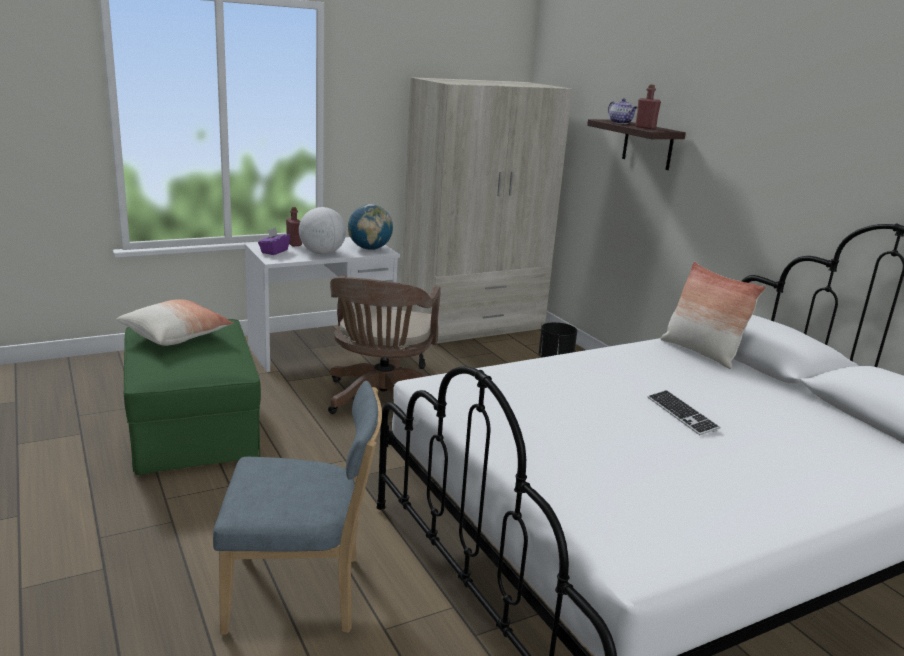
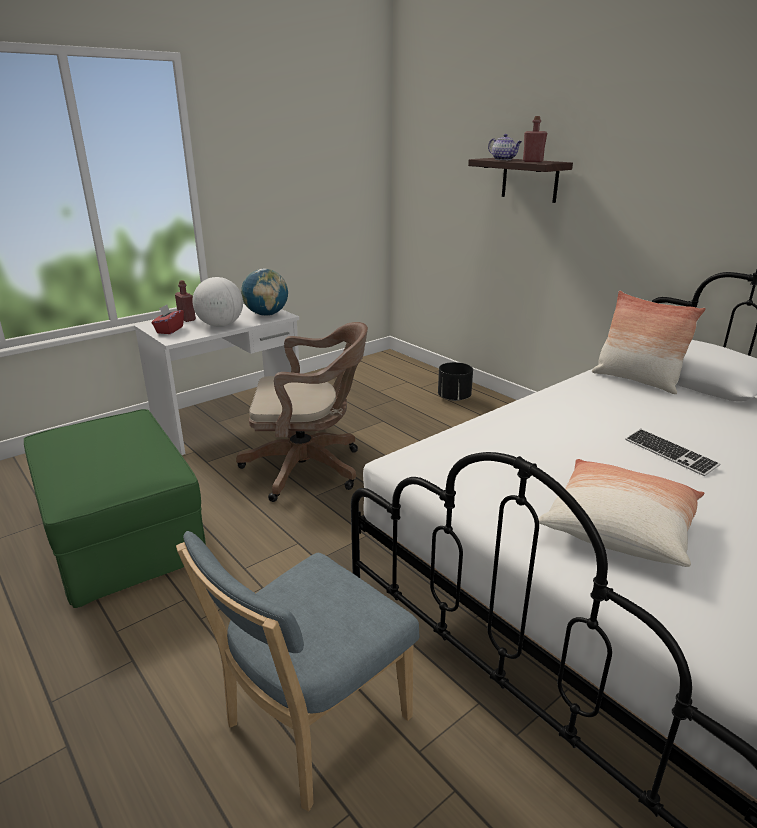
camera: 10 degrees left, 5 degrees up
pillow [117,299,234,346] -> pillow moved to [538,459,705,567]
blue chair [213,381,382,635] -> blue chair turned 150 degrees clockwise [176,531,420,812]
purple tissue box [258,227,290,255] -> red tissue box [151,305,184,334]
brown office chair [328,276,441,414] -> brown office chair turned 90 degrees counterclockwise [236,322,368,502]
beige wardrobe [401,77,572,345] -> none

